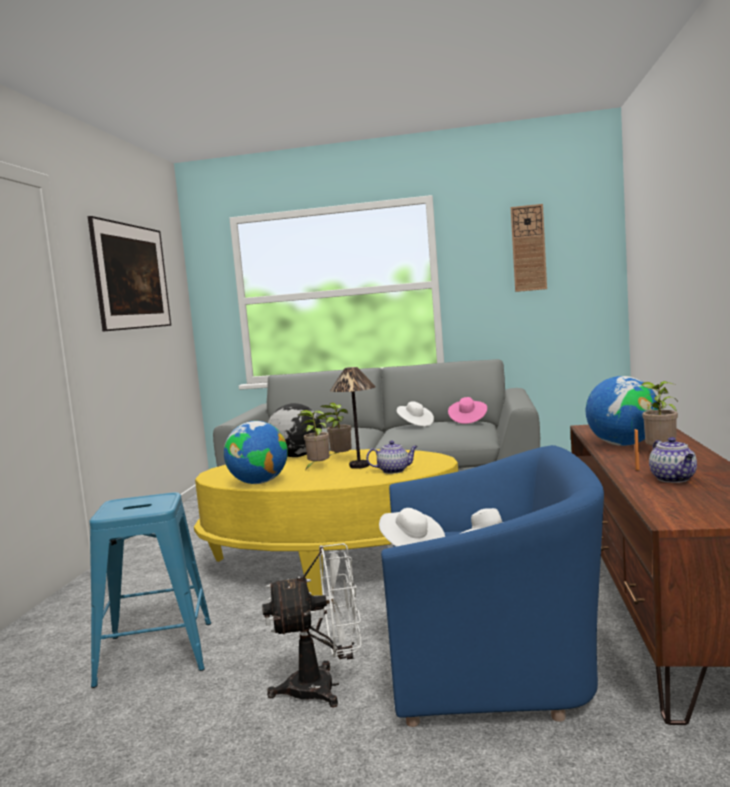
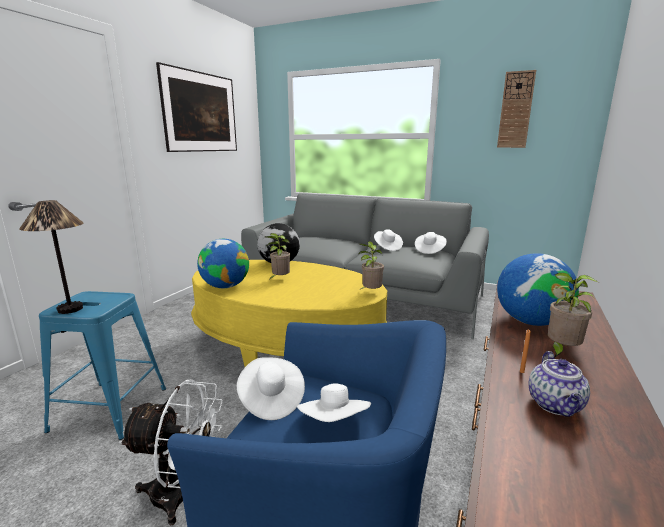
camera: 15 degrees right, 10 degrees up
potted plant [320,403,352,456] -> potted plant moved to [358,241,384,290]
table lamp [330,367,376,469] -> table lamp moved to [19,200,83,314]
teapot [366,441,418,474] -> none
pink hat [448,397,487,424] -> white hat [415,232,447,254]

